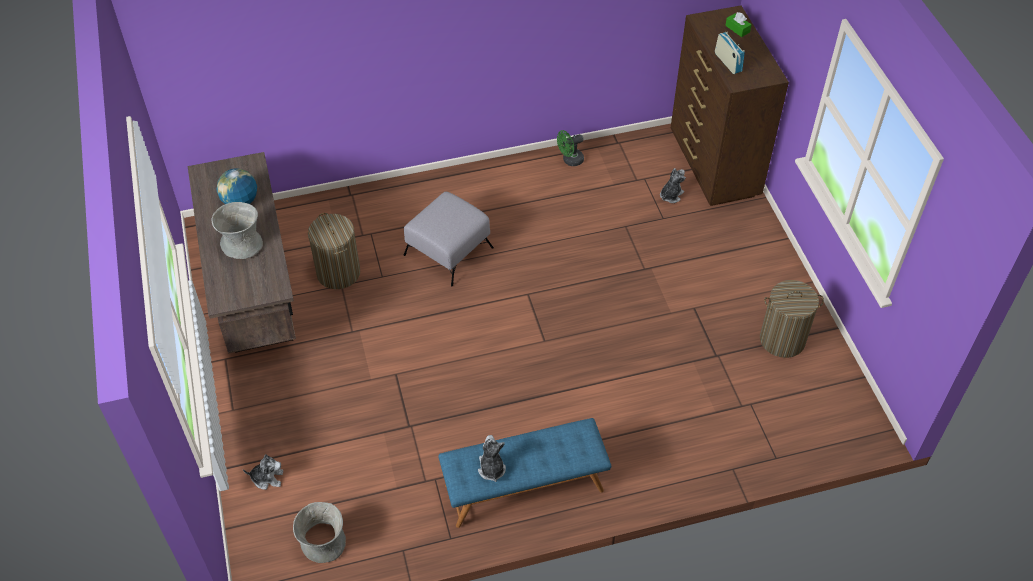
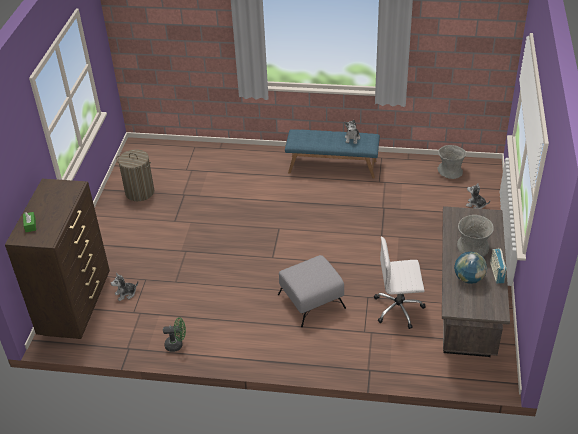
camera: 155 degrees left, 10 degrees down
laundry basket [308,213,360,289] -> white office chair [374,237,426,329]
radio [715,32,745,74] -> radio moved to [490,248,506,284]

